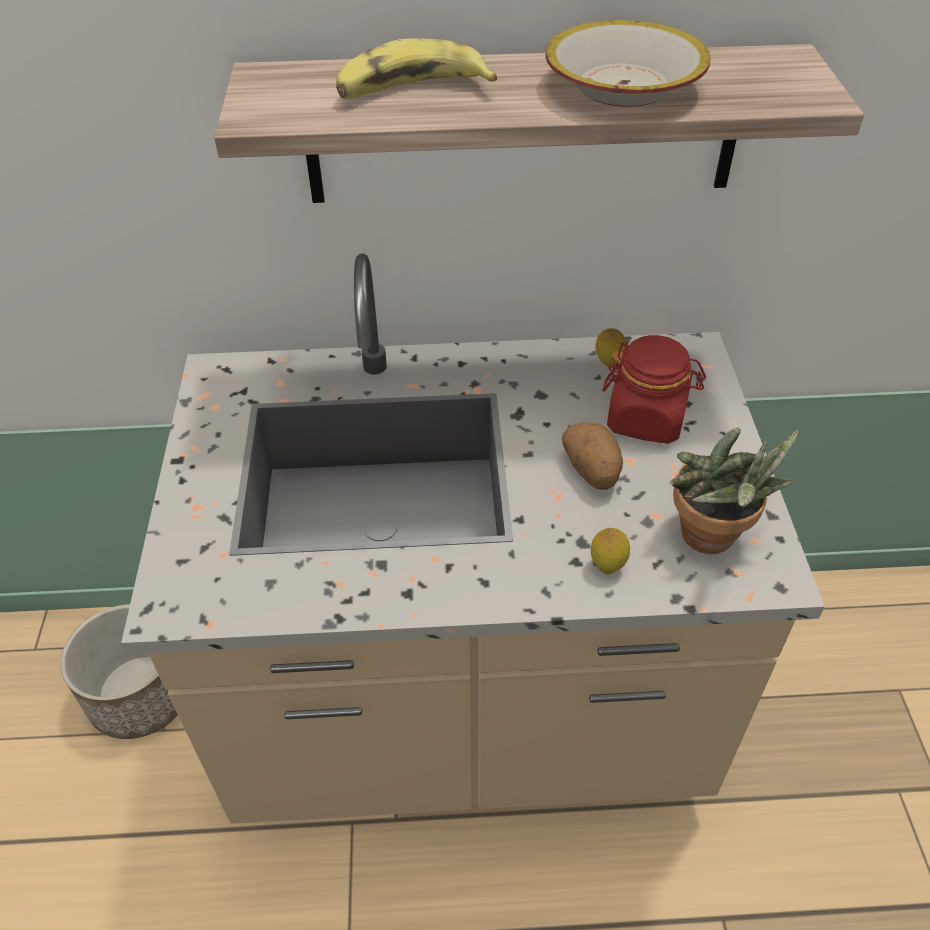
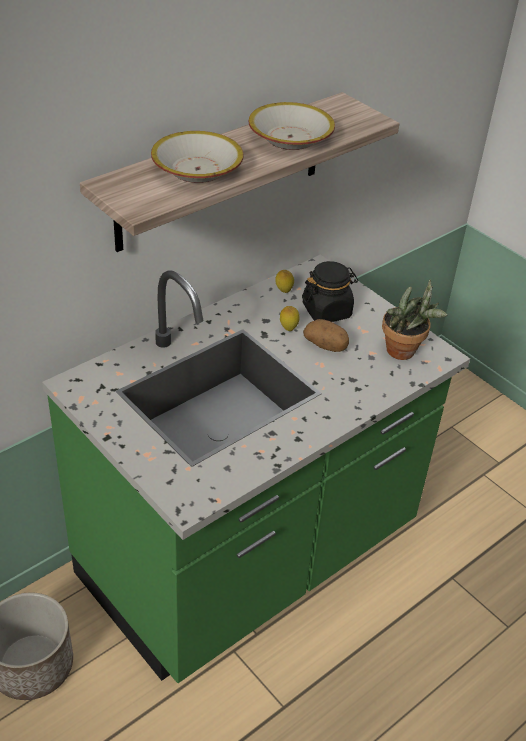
camera: 40 degrees left, 5 degrees down
beige counter [121,254,825,824] -> green counter [42,255,470,683]
banana [336,39,497,99] -> bowl [151,131,244,183]
lemon [591,528,630,574] -> lemon moved to [280,306,300,331]
red jar [602,335,706,444] -> black jar [302,261,358,322]

